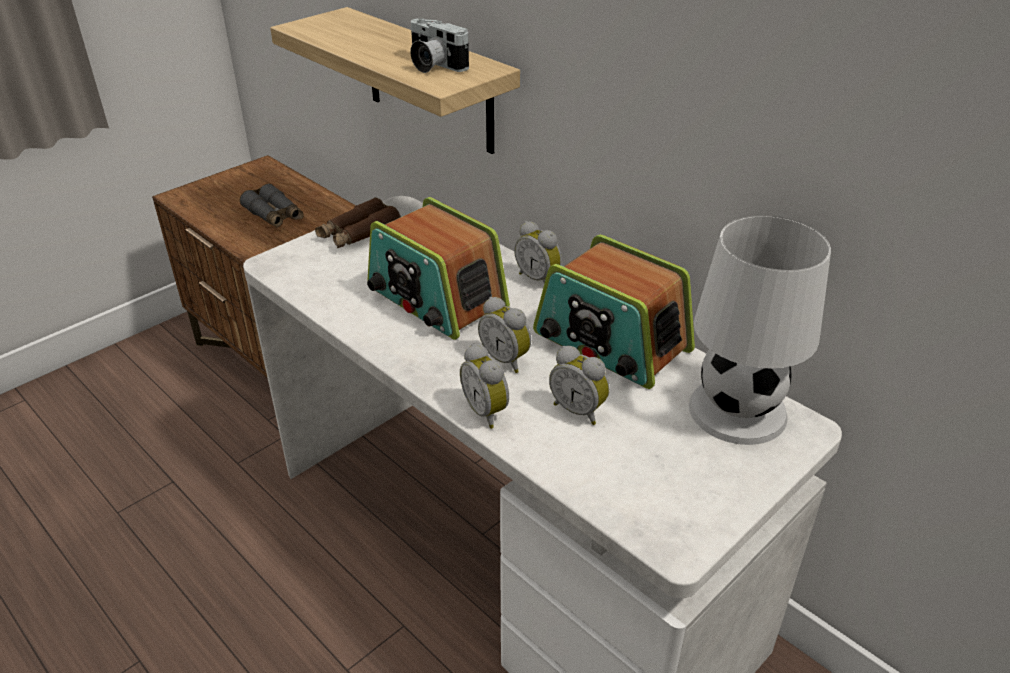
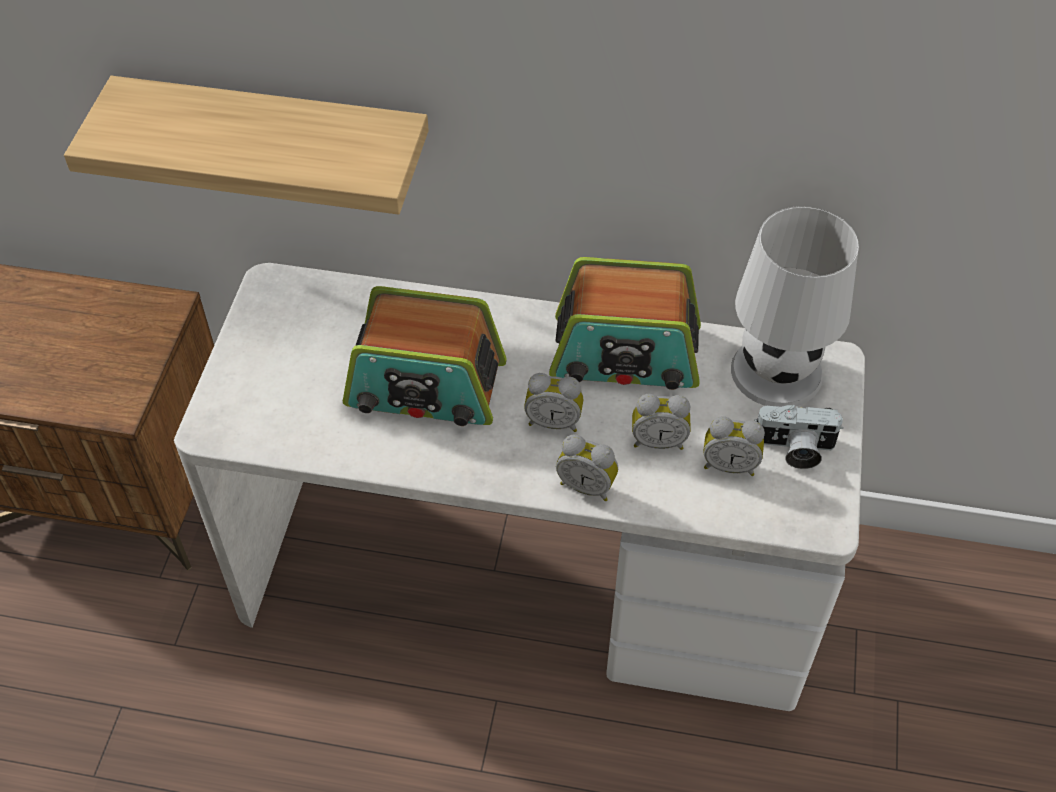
camera: 35 degrees left, 15 degrees up
grey binoculars [240,184,304,228] -> none
brown binoculars [315,197,401,248] -> none
camera [410,18,469,73] -> camera moved to [754,405,844,469]
alarm clock [514,221,562,284] -> alarm clock moved to [704,416,765,476]

